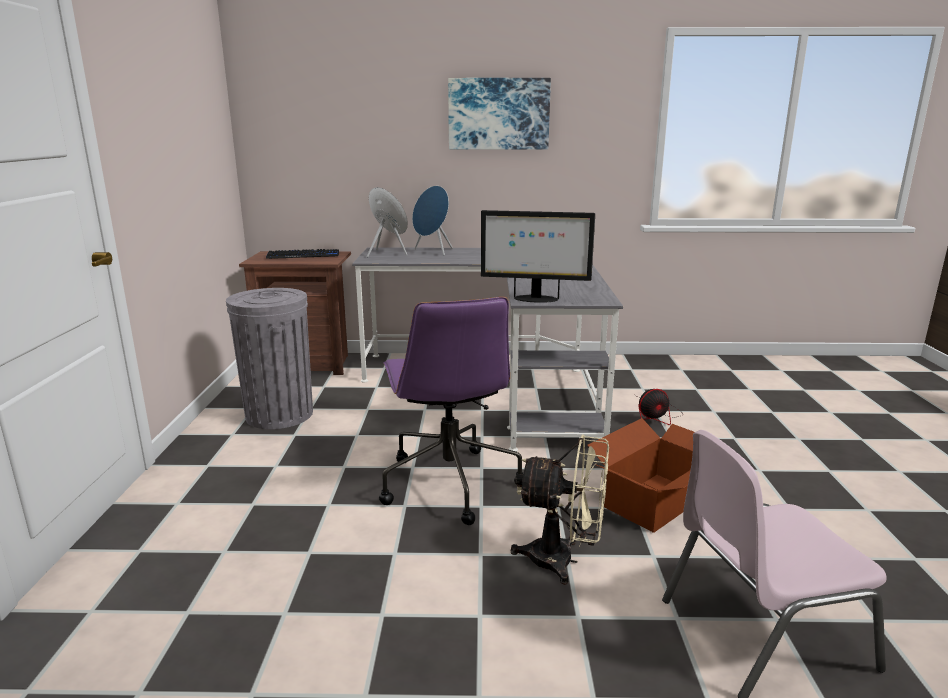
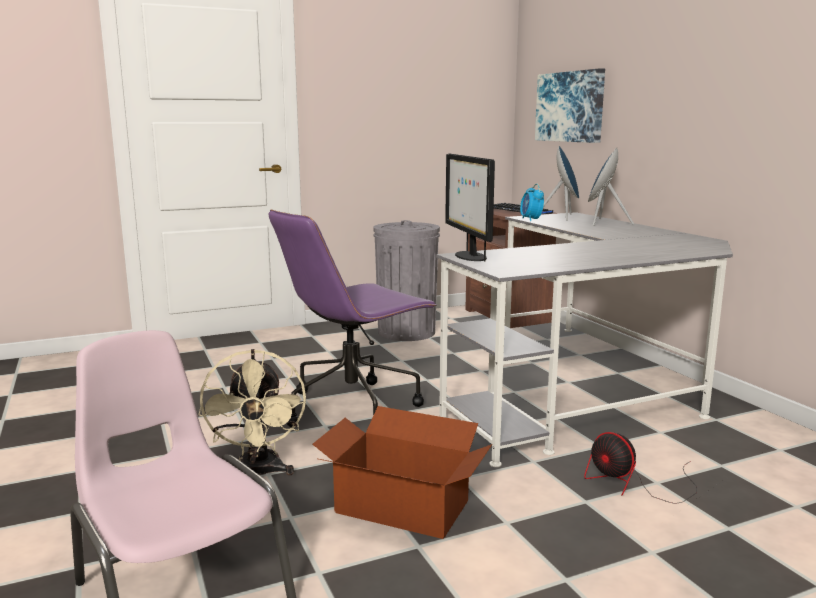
camera: 65 degrees right, 5 degrees down
picture [448,78,551,150] -> picture moved to [535,68,605,143]
none -> alarm clock [520,184,544,221]

